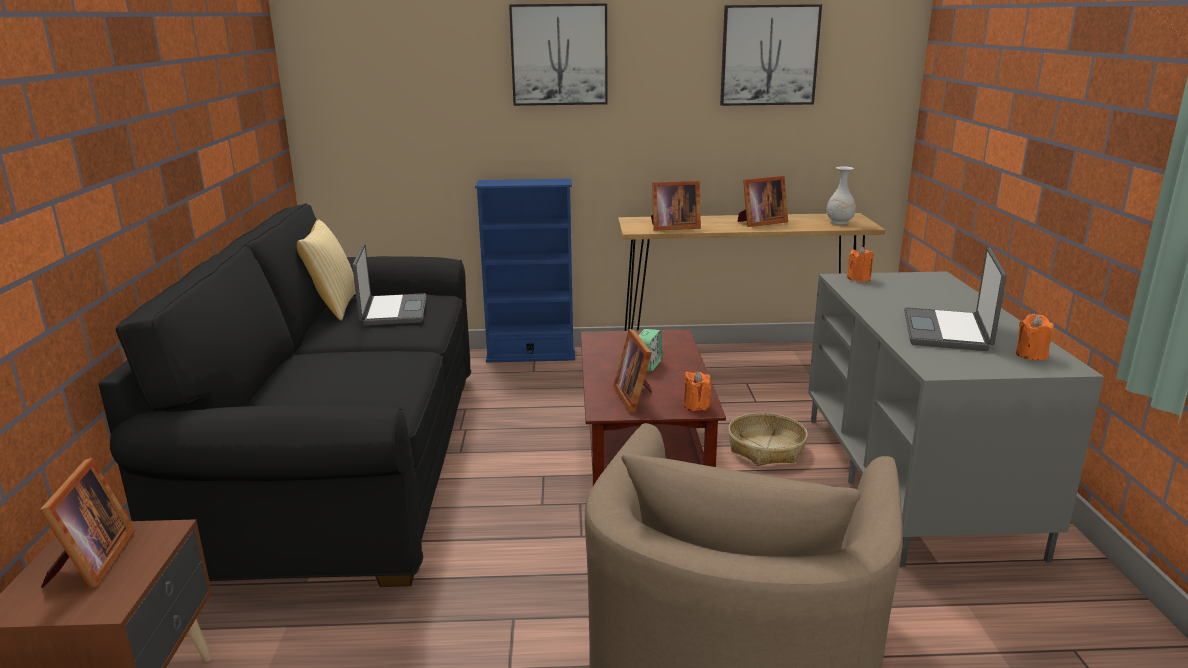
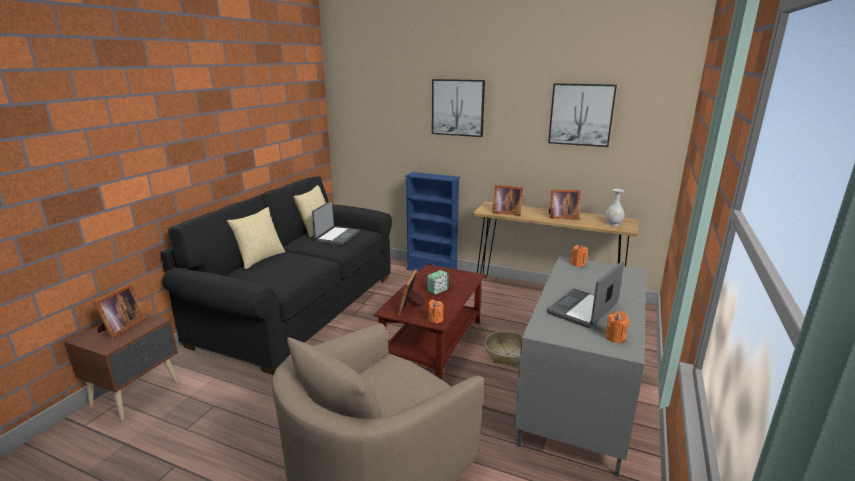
camera: 25 degrees right, 0 degrees up
none -> pillow [227,207,285,270]

